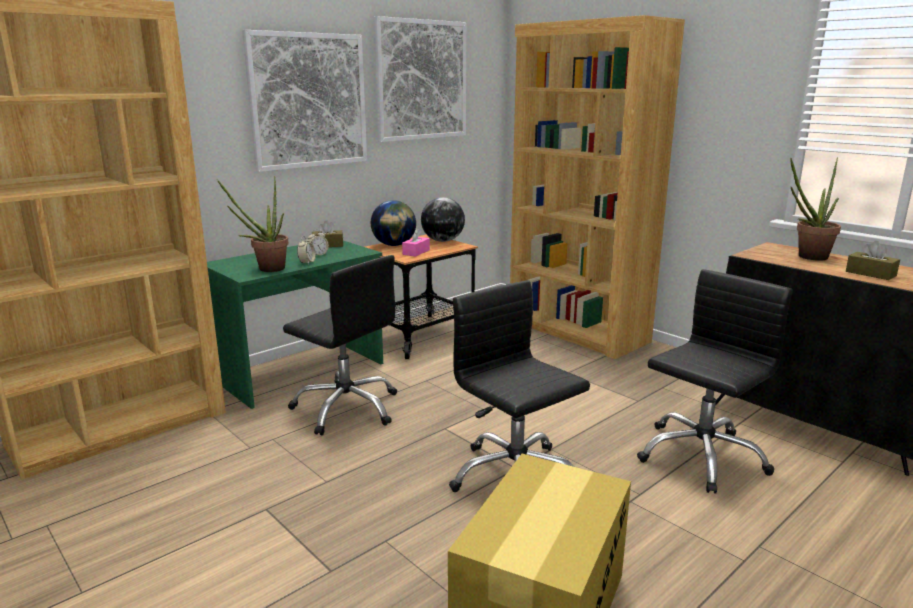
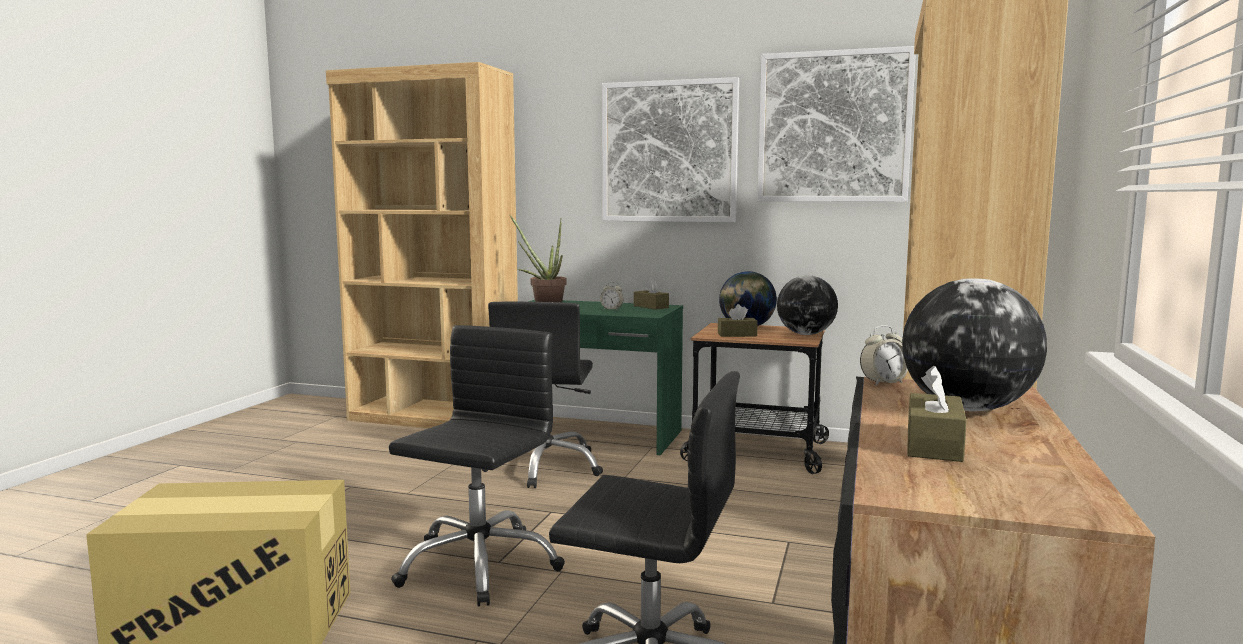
camera: 60 degrees right, 10 degrees down
alarm clock [297,236,316,264] -> alarm clock moved to [860,325,908,385]
pink tissue box [402,229,430,257] -> brown tissue box [718,304,758,337]
potted plant [790,157,841,261] -> globe [902,278,1047,411]

